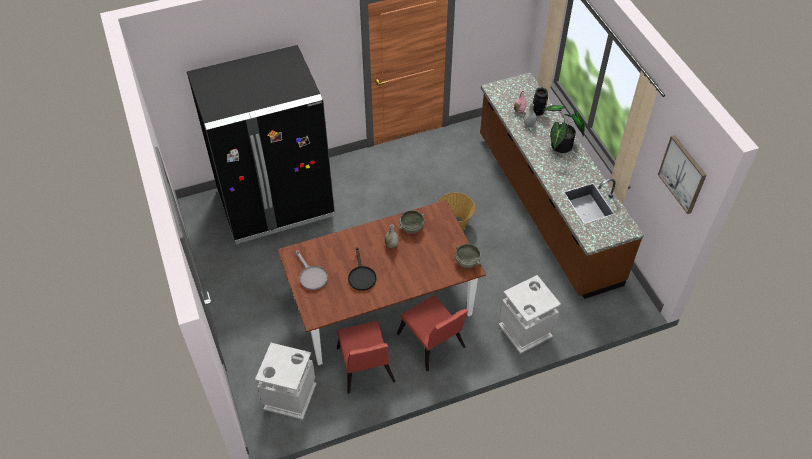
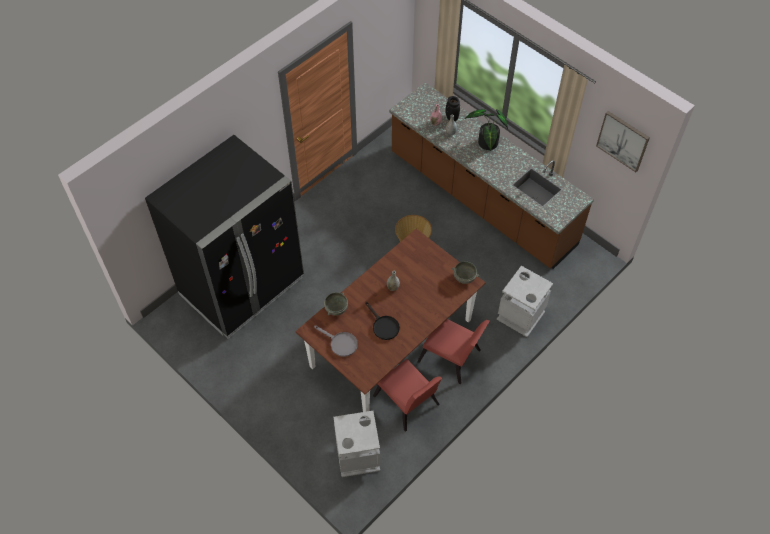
camera: 25 degrees left, 5 degrees up
grey bowl [399,210,425,233] -> grey bowl moved to [324,292,348,315]

